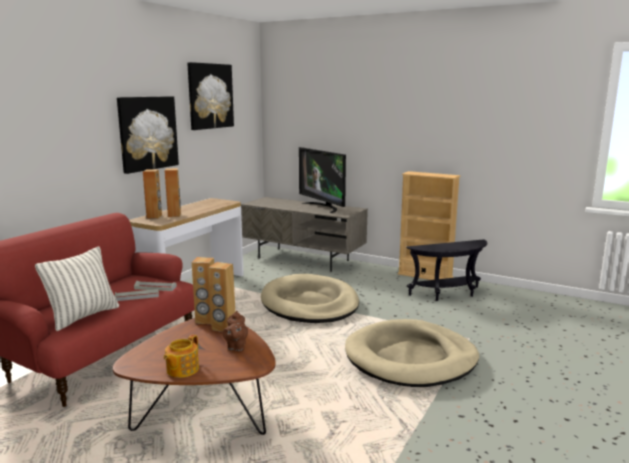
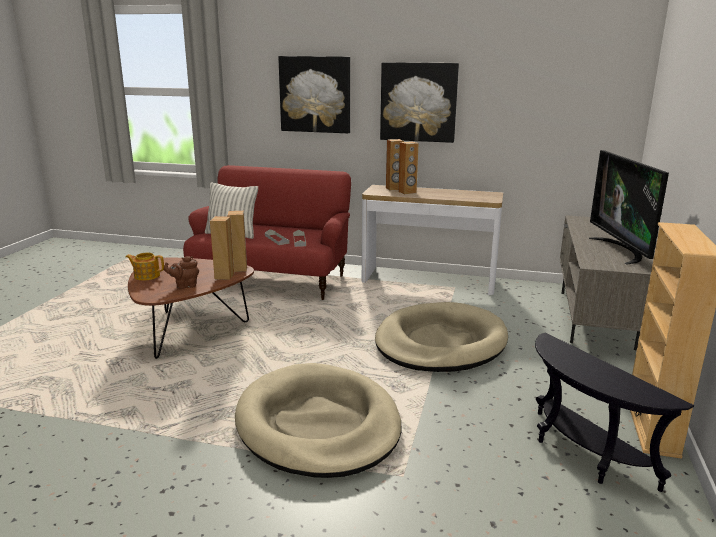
camera: 75 degrees right, 5 degrees up
picture [187,62,234,130] -> picture moved to [278,56,350,133]
television [299,147,346,213] -> television turned 45 degrees counterclockwise [589,150,669,265]

